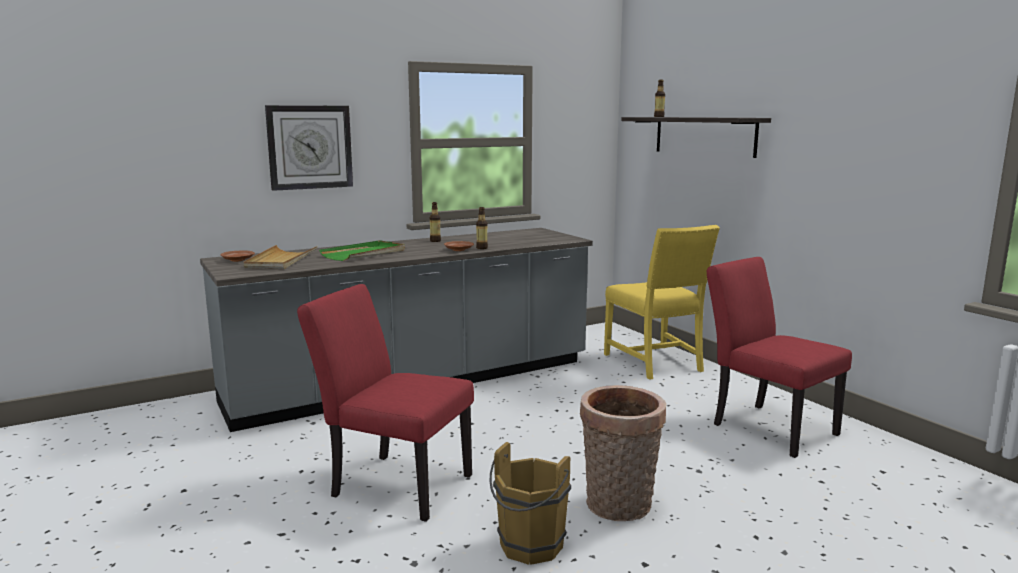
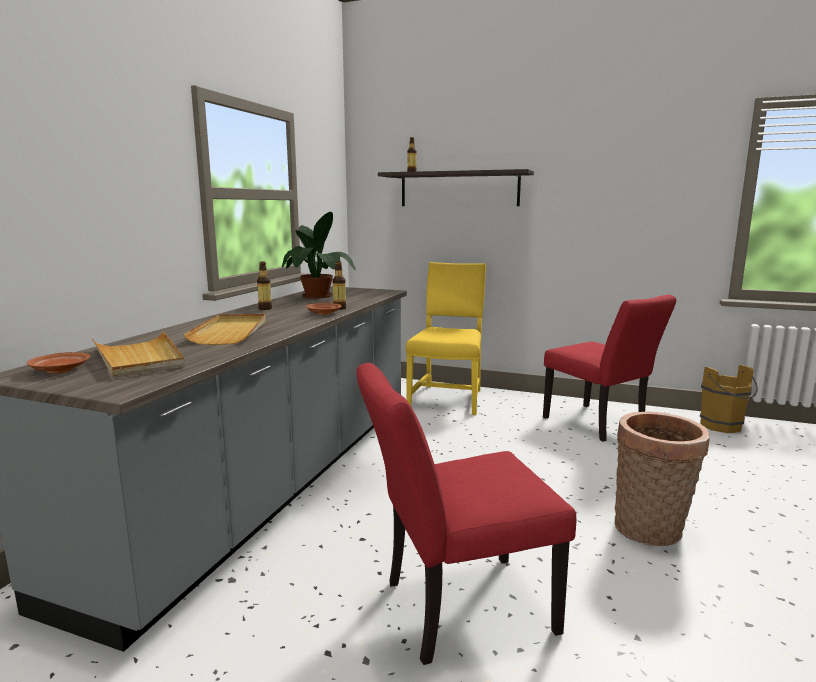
camera: 40 degrees left, 0 degrees up
wall clock [265,105,353,191] -> none
green tray [319,240,405,261] -> beige tray [183,314,266,345]
brown bucket [490,442,571,565] -> brown bucket moved to [700,364,758,433]
yellow chair [604,225,720,380] -> yellow chair turned 105 degrees counterclockwise [406,262,486,415]
red chair [707,257,852,458] -> red chair turned 135 degrees counterclockwise [543,295,676,442]
none -> potted plant [282,212,356,298]

